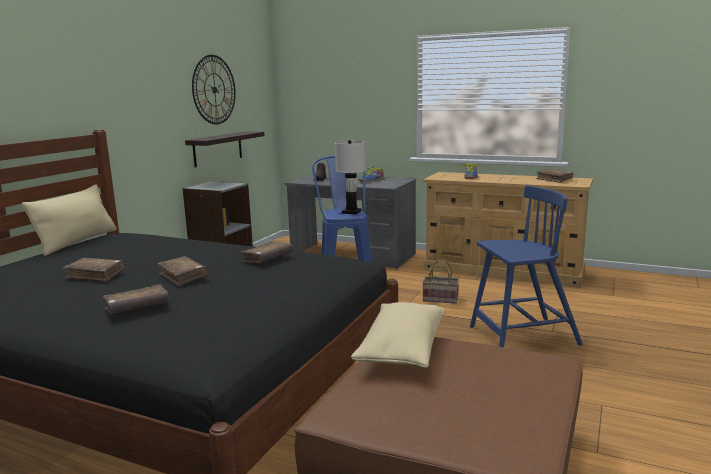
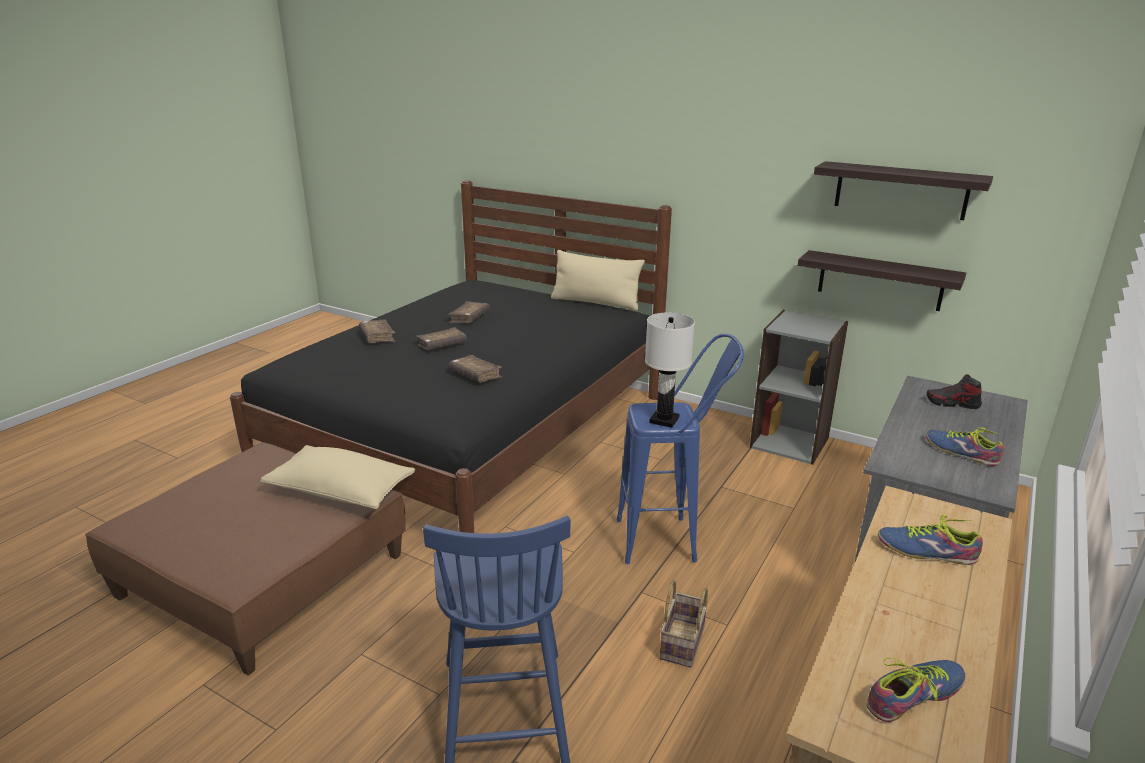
camera: 95 degrees right, 10 degrees up
wall clock [192,55,236,124] -> shelf [814,161,993,220]
brown book [536,169,573,183] -> shoe [867,658,966,722]

